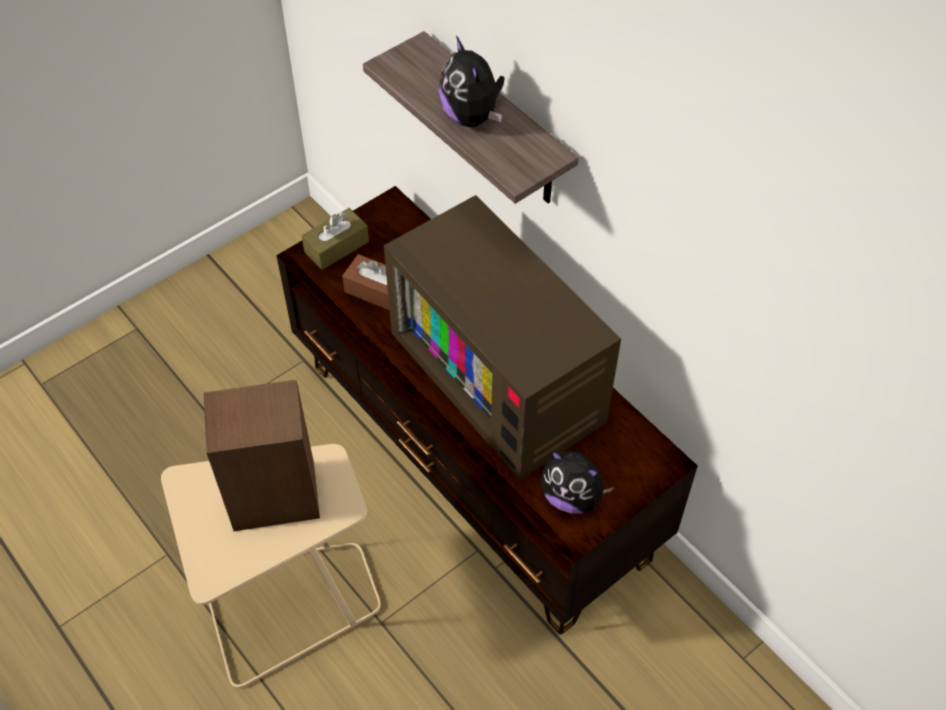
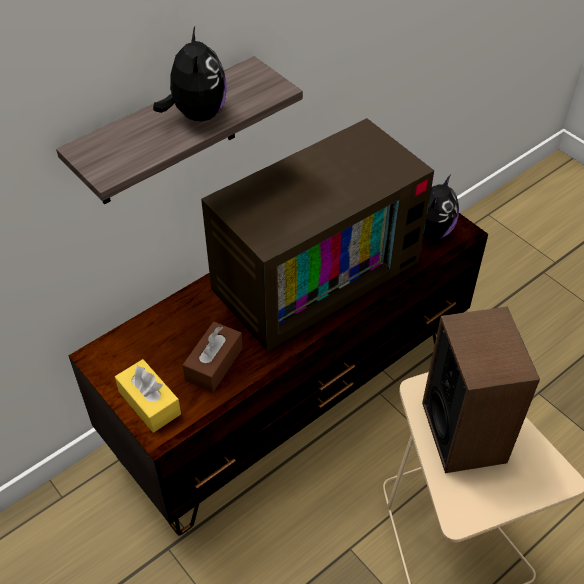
camera: 90 degrees left, 5 degrees down
brown tissue box [302,208,369,270] -> yellow tissue box [115,359,181,433]
plush toy [439,36,505,127] -> plush toy turned 75 degrees counterclockwise [153,27,227,121]

